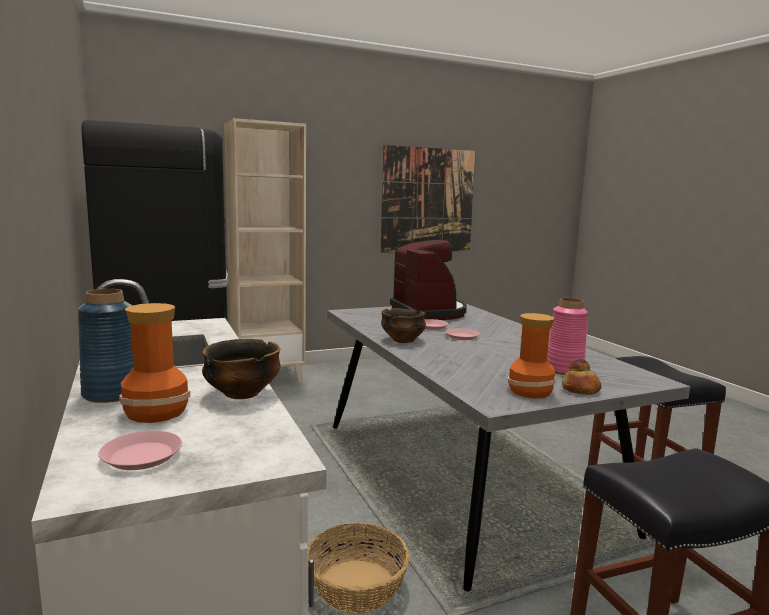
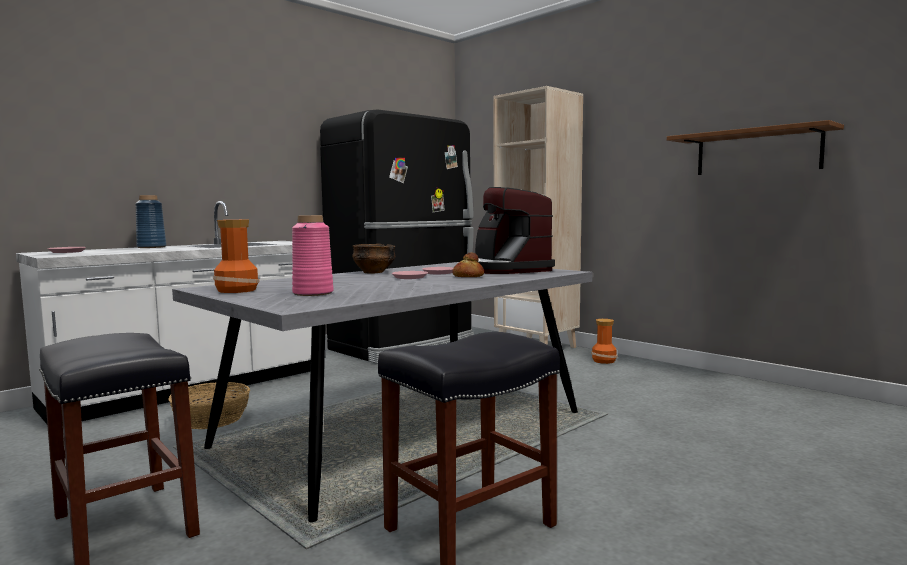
camera: 70 degrees right, 5 degrees down
vase [119,303,190,423] -> vase moved to [591,319,617,364]
bowl [202,339,281,399] -> none
picture [380,145,476,253] -> brown shelf [667,120,844,175]
coffee machine [390,240,467,320] -> coffee machine turned 105 degrees clockwise [475,187,555,274]
bread [562,359,602,395] -> bread moved to [452,252,484,277]

